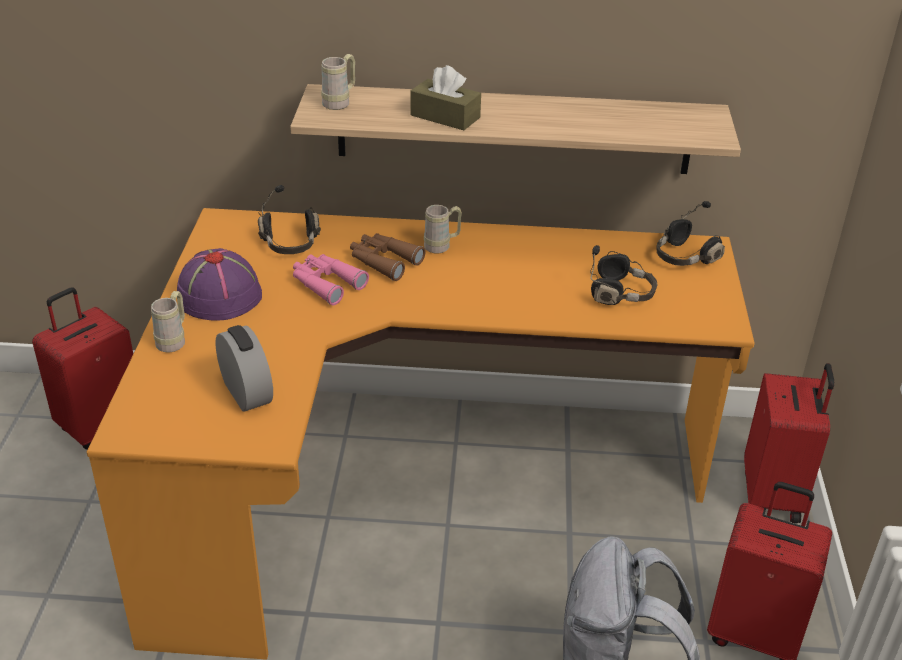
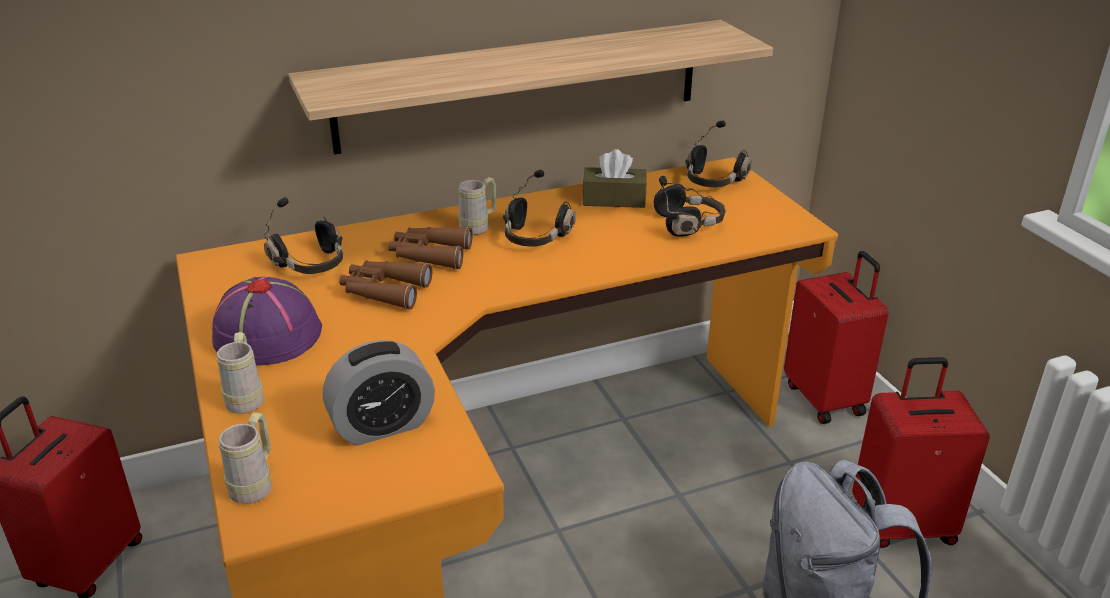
camera: 25 degrees left, 5 degrees down
alarm clock [215,325,273,412] -> alarm clock turned 120 degrees clockwise [323,340,435,446]
pink binoculars [293,254,369,305] -> brown binoculars [339,260,432,310]
beige mug [321,54,355,110] -> beige mug moved to [219,412,272,504]
brown tissue box [410,65,481,130] -> brown tissue box moved to [583,149,647,208]
none -> black headphones [503,170,576,247]

